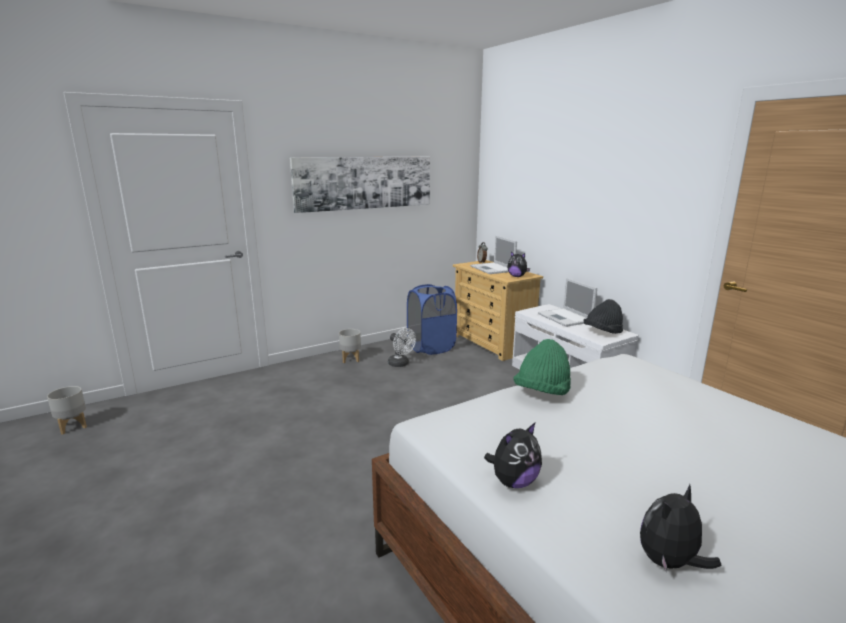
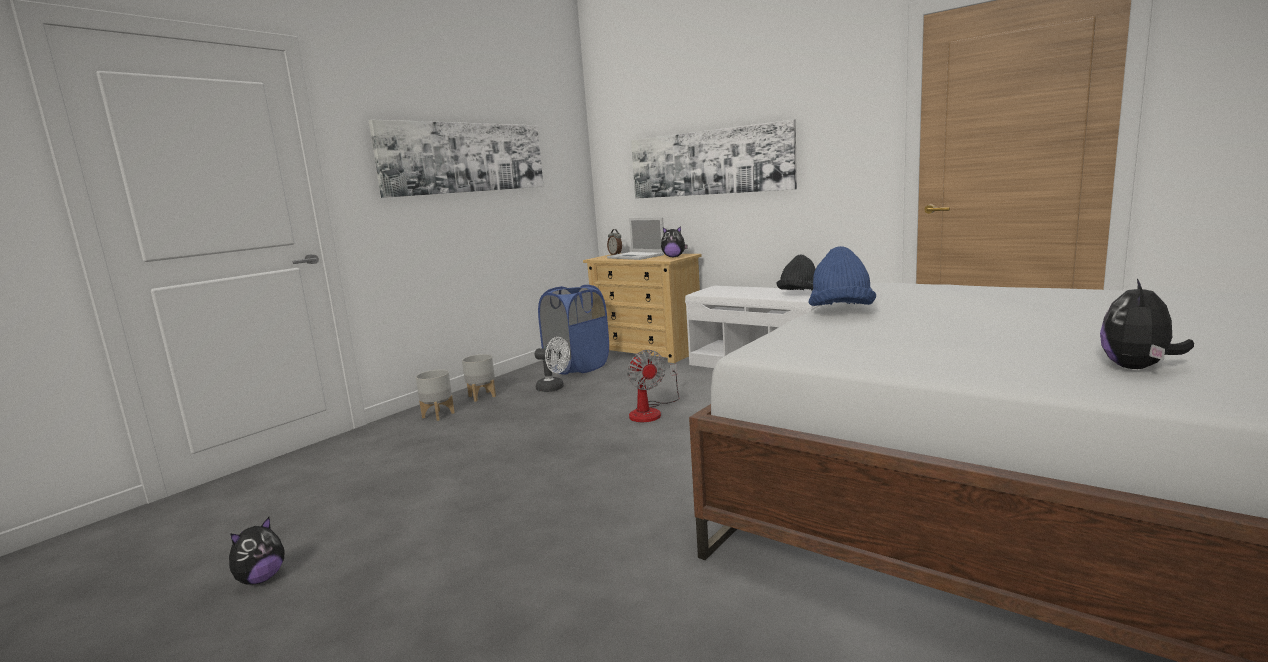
camera: 20 degrees left, 5 degrees down
grey planter [47,386,87,435] -> grey planter moved to [416,369,455,421]
plush toy [484,423,542,488] -> plush toy moved to [229,517,284,584]
green hat [514,339,571,395] -> blue hat [809,246,876,306]
laptop [538,278,597,327] -> none
none -> fan [627,350,679,422]
none -> picture [631,120,797,199]

